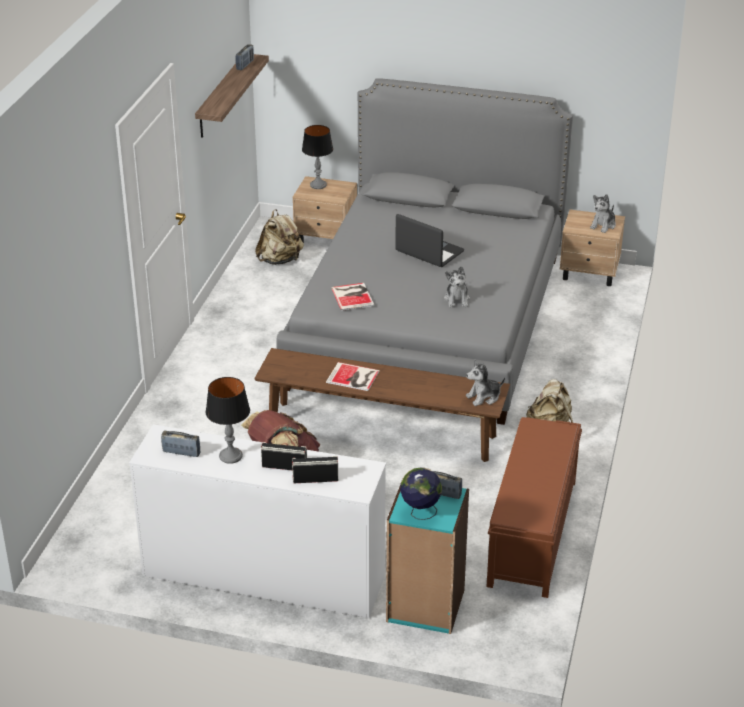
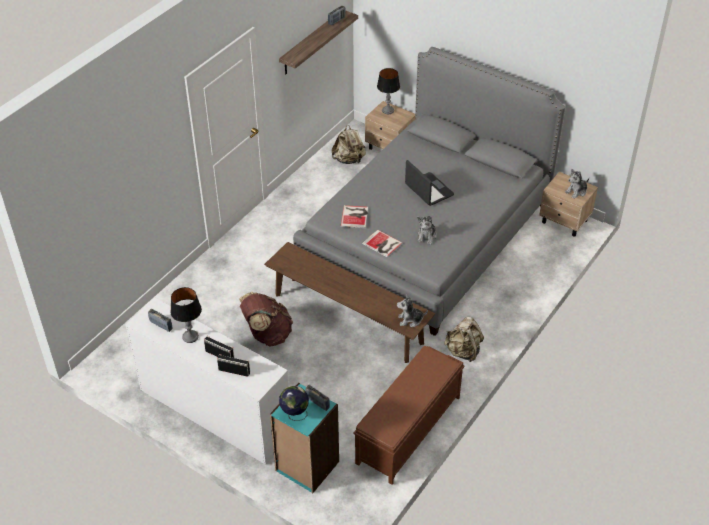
camera: 20 degrees right, 10 degrees up
book [326,362,380,391] -> book moved to [362,230,403,257]

